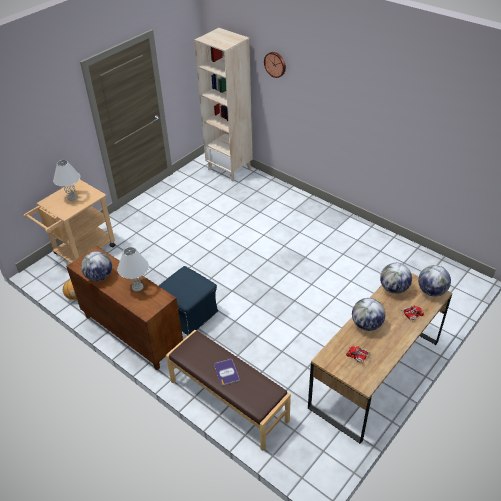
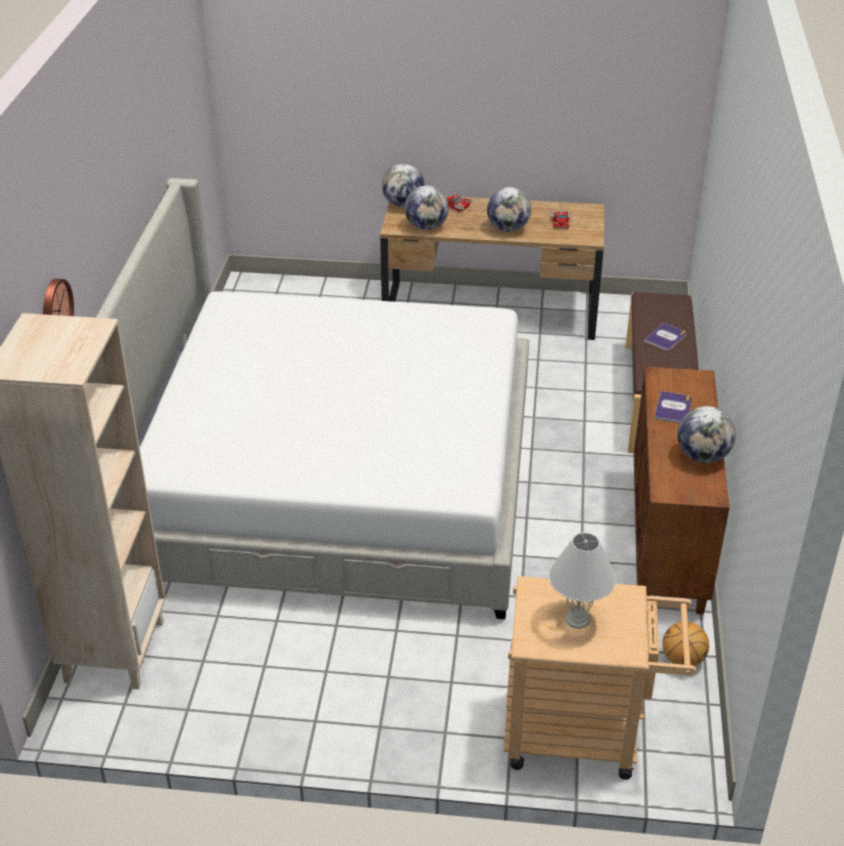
camera: 125 degrees left, 5 degrees down
white table lamp [117,247,149,292] -> book [654,391,692,423]
blue ottoman [159,266,218,335] -> none
none -> bed [95,178,529,619]

